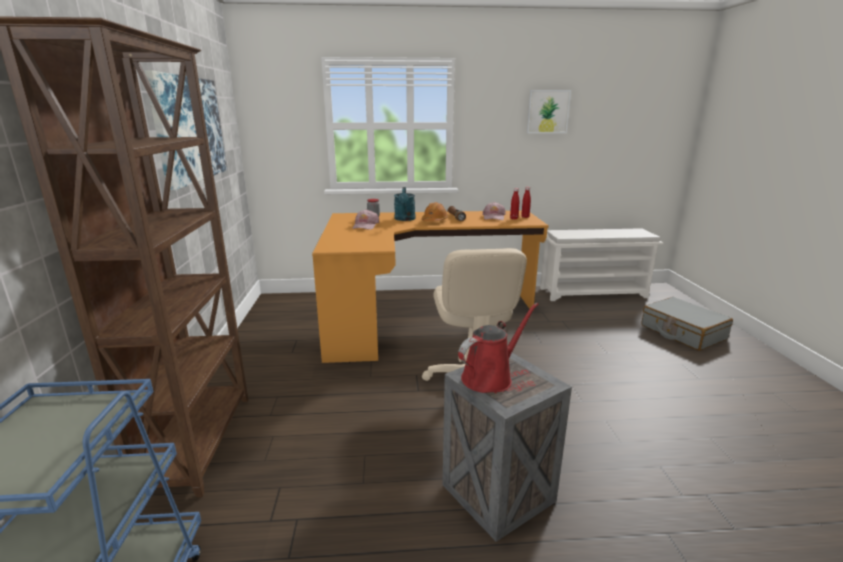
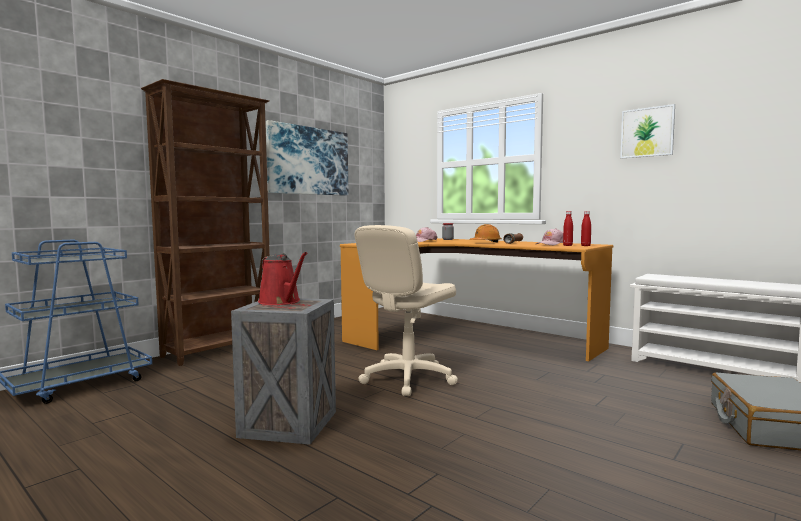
camera: 45 degrees right, 15 degrees down
turquoise watering can [394,187,416,221] -> none
red watering can [458,303,538,393] -> red watering can turned 45 degrees clockwise [258,252,307,305]

